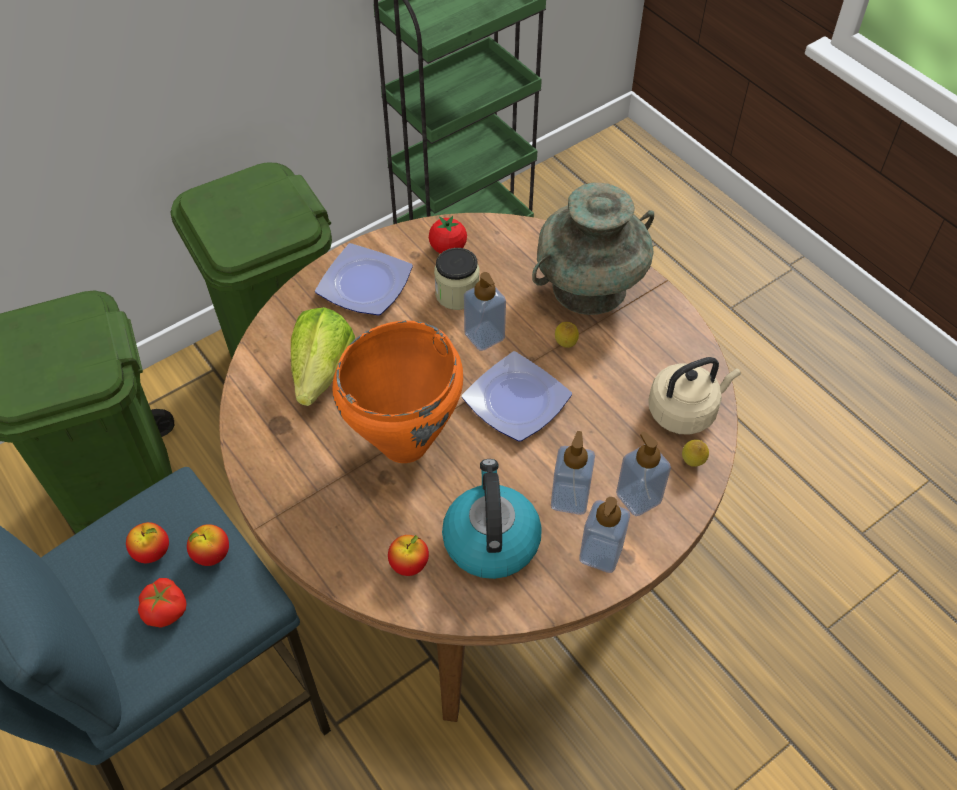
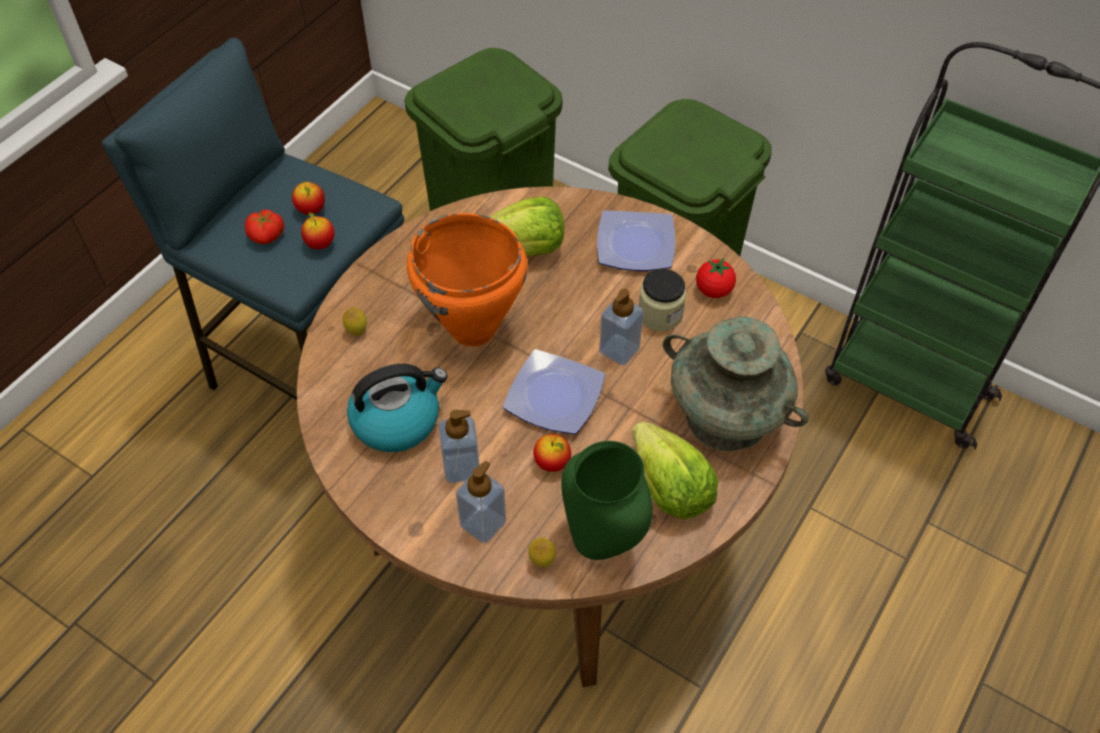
camera: 70 degrees right, 0 degrees up
apple [388,535,429,576] -> apple moved to [533,434,571,472]
lemon [555,322,579,348] -> lemon moved to [343,308,367,336]
soap dispenser [579,497,630,573] -> none
beige kettle [648,357,741,435] -> green vase [561,441,653,560]
none -> lettuce [632,422,719,519]

